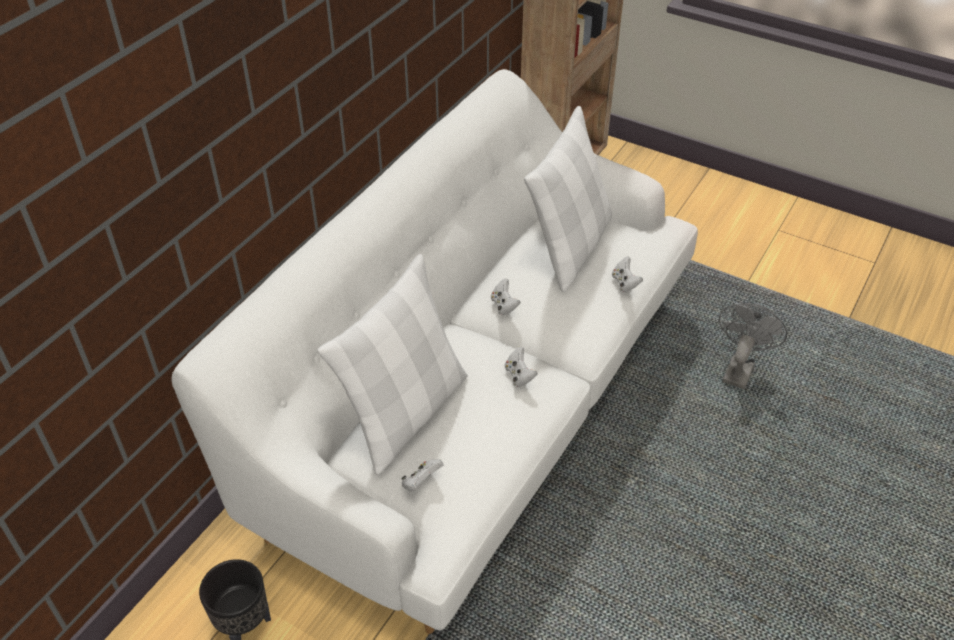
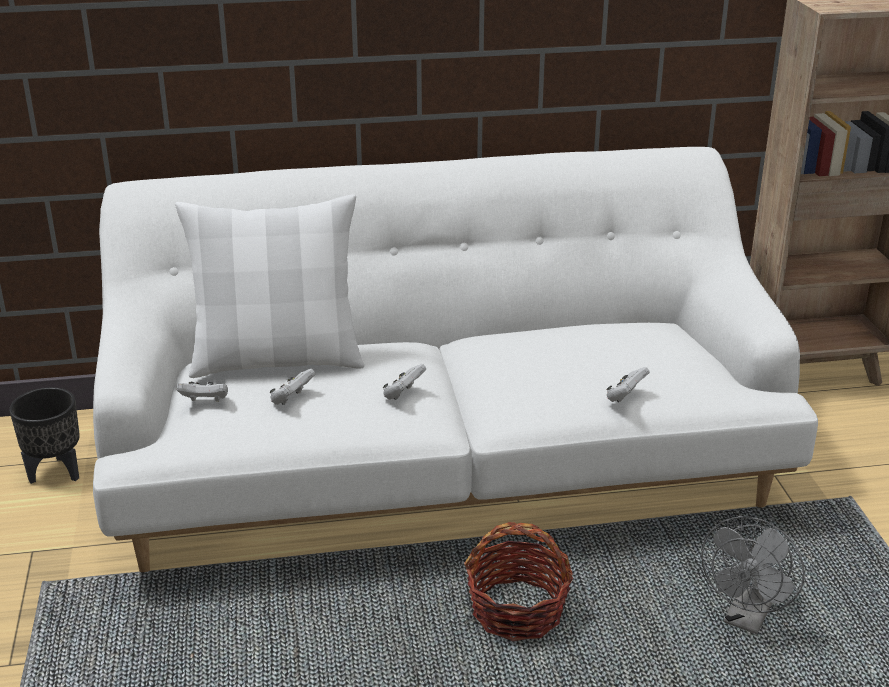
camera: 50 degrees right, 15 degrees down
white game controller [491,279,520,315] -> white game controller moved to [270,369,315,405]
white pillow [524,106,612,292] -> none
grey fan [719,303,787,389] -> grey fan turned 135 degrees clockwise [701,516,805,634]
none -> basket [464,522,573,641]

